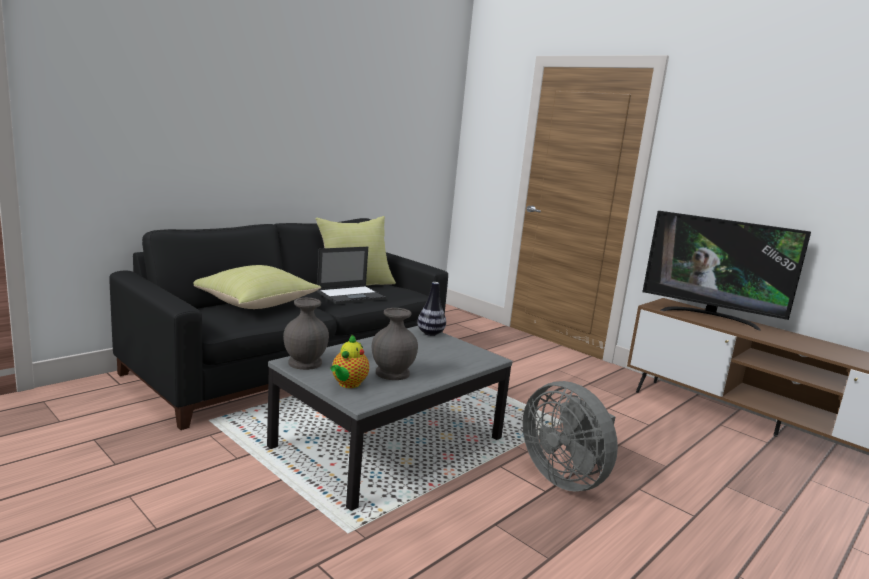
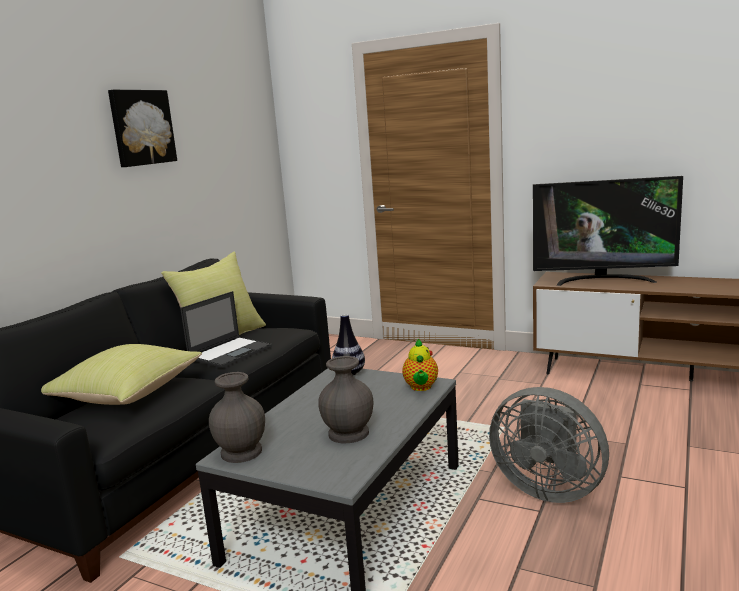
camera: 15 degrees left, 0 degrees up
teapot [330,335,369,388] -> teapot moved to [402,339,438,391]
none -> picture [108,90,177,167]

